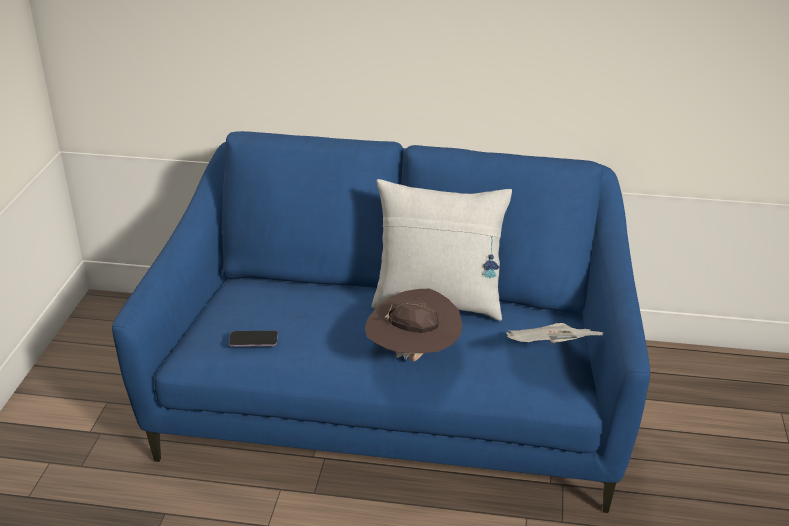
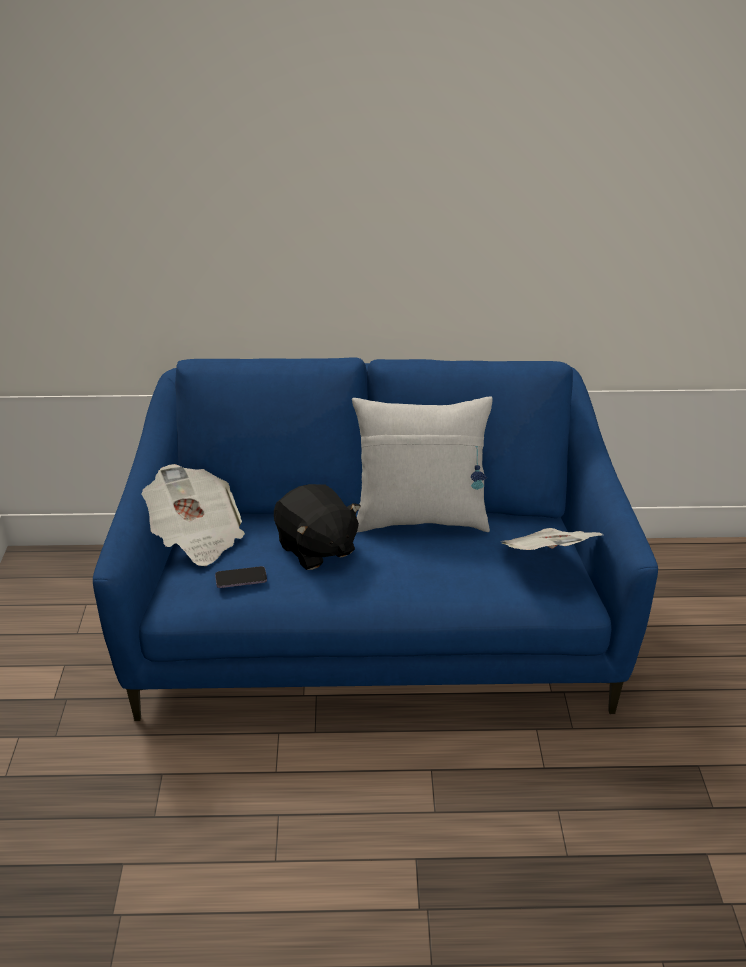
camera: 10 degrees left, 0 degrees up
brown hat [365,289,462,361] -> none
none -> newspaper [141,464,245,566]
none -> black plush toy [274,484,361,570]

